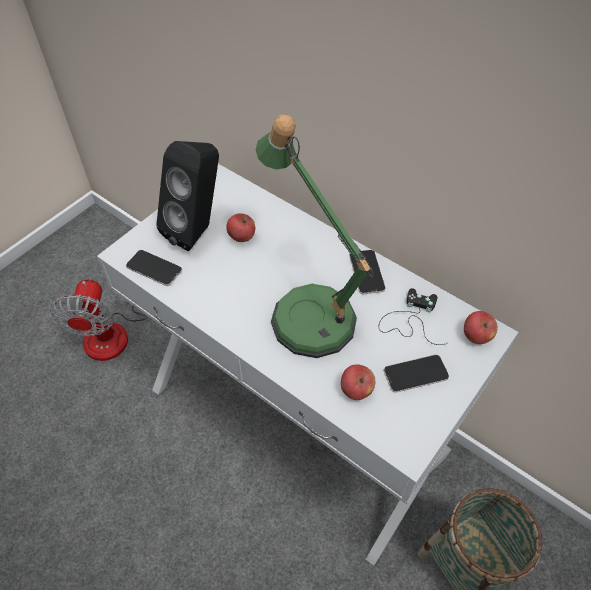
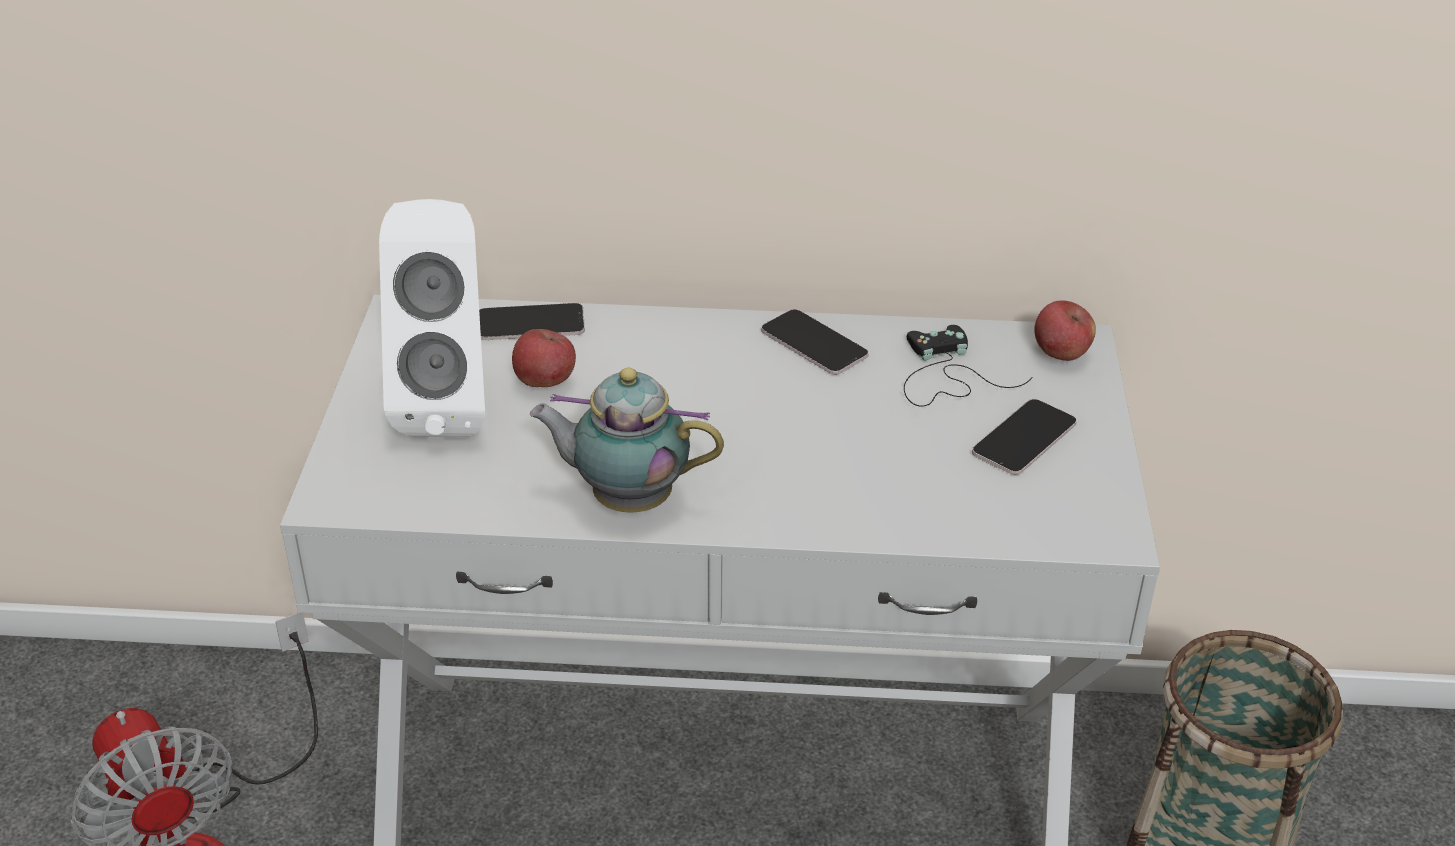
camera: 35 degrees left, 15 degrees down
phone [126,250,182,286] -> phone moved to [479,303,585,340]
black speaker [156,141,219,251] -> white speaker [379,199,485,437]
table lamp [255,114,374,358] -> none
apple [341,364,375,400] -> none
none -> teapot [530,368,724,513]

